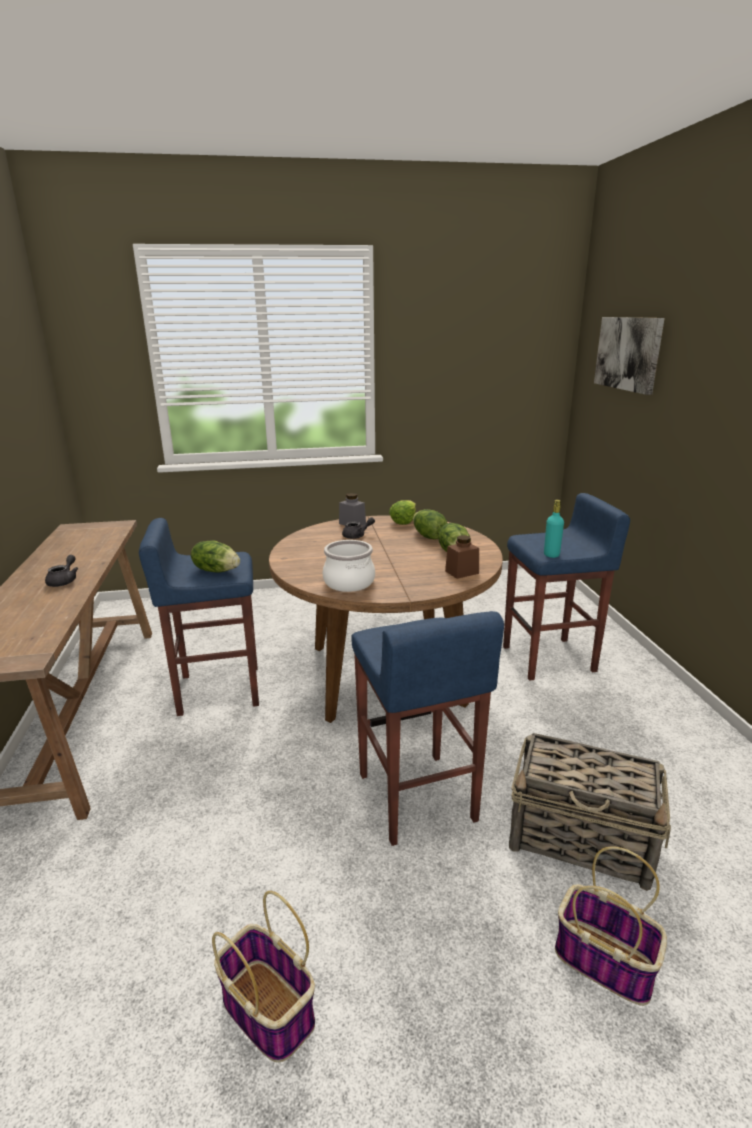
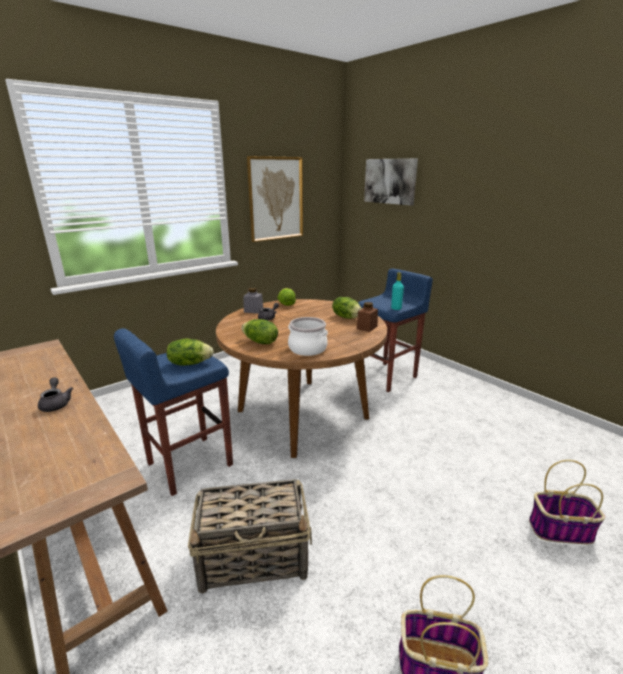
camera: 30 degrees left, 0 degrees up
blue stool [351,611,504,846] -> none
lettuce [413,509,447,540] -> lettuce moved to [241,319,278,344]
basket [509,733,671,891] -> basket moved to [188,479,312,594]
none -> picture [247,156,303,242]

